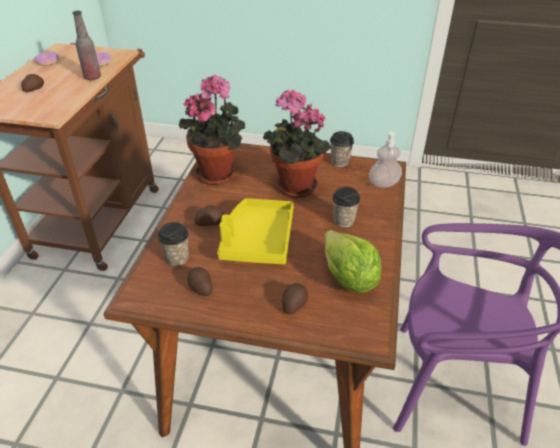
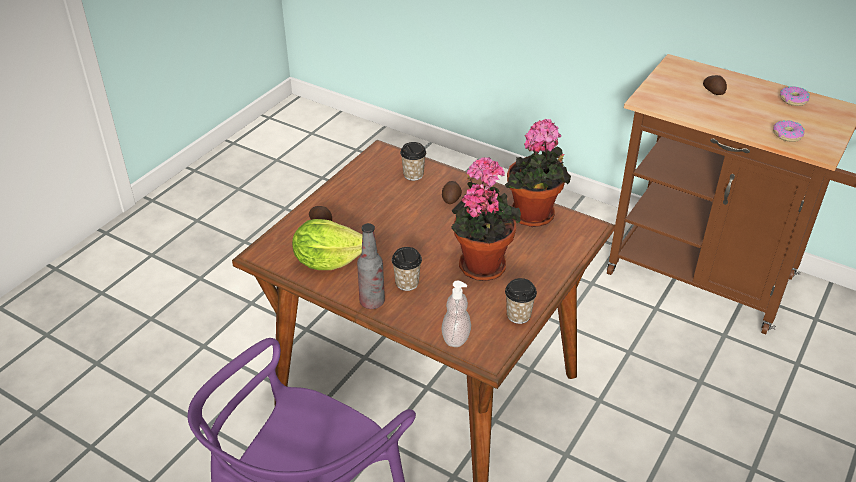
camera: 110 degrees right, 0 degrees up
bottle [72,11,101,80] -> bottle moved to [357,223,385,309]
potato [188,267,213,296] -> none
yellow tray [217,198,294,264] -> none

